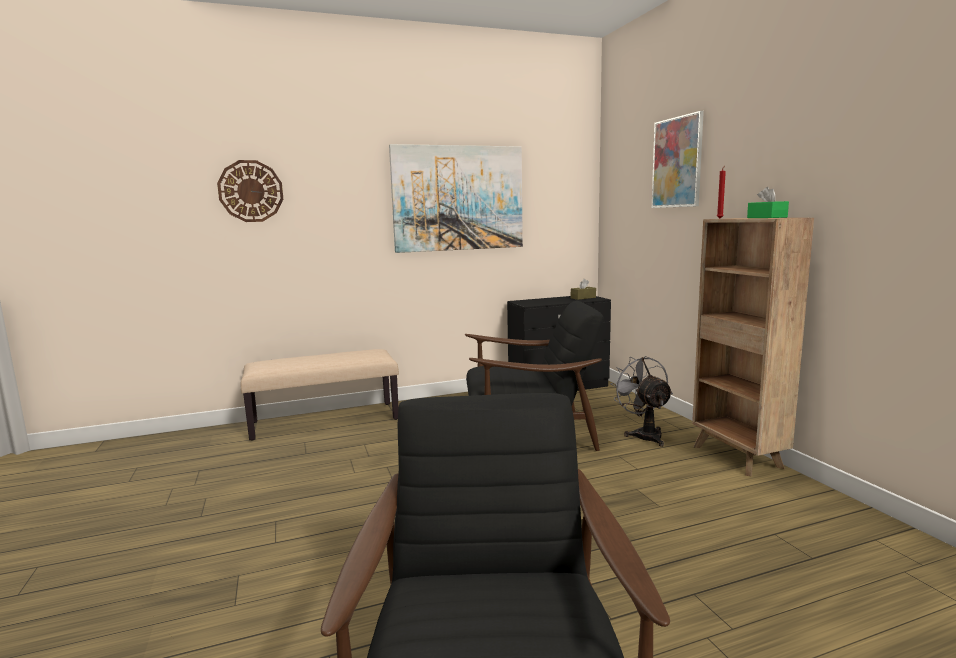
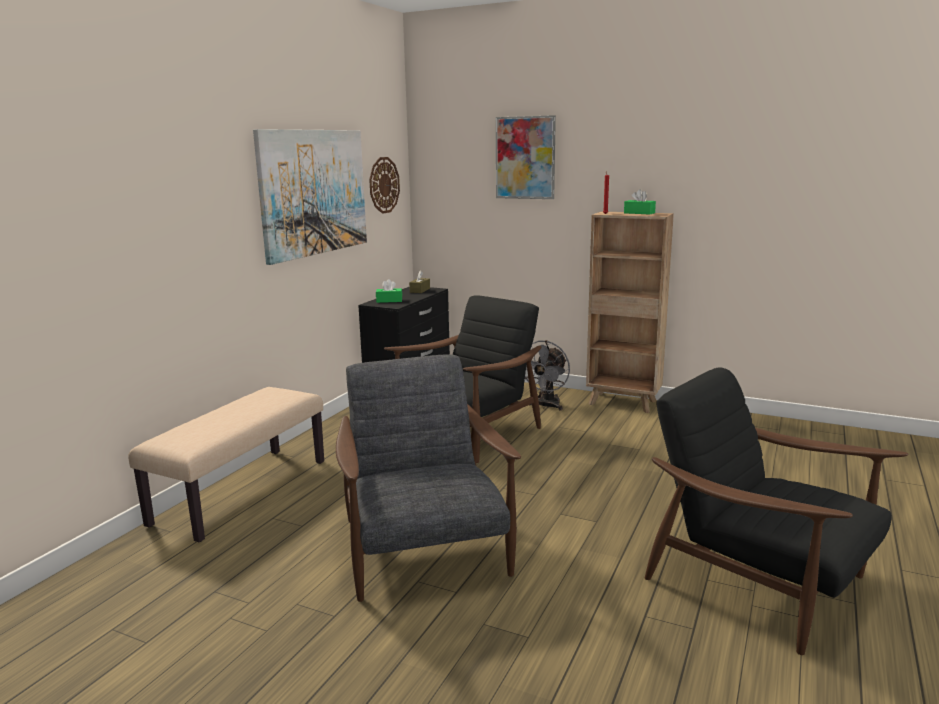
camera: 45 degrees left, 5 degrees up
wall clock [217,160,283,222] -> wall clock moved to [369,157,400,214]
grey fan [611,356,673,447] -> grey fan turned 90 degrees counterclockwise [524,340,570,411]
none -> grey armchair [336,354,521,602]
none -> green tissue box [376,279,402,303]

